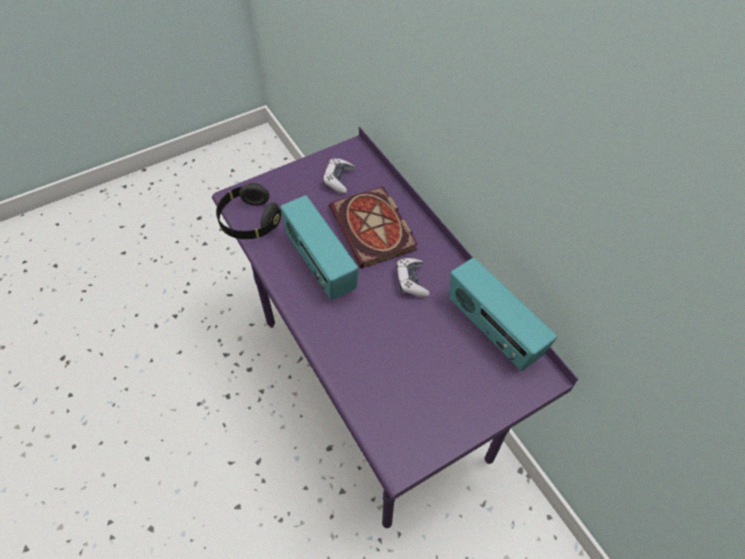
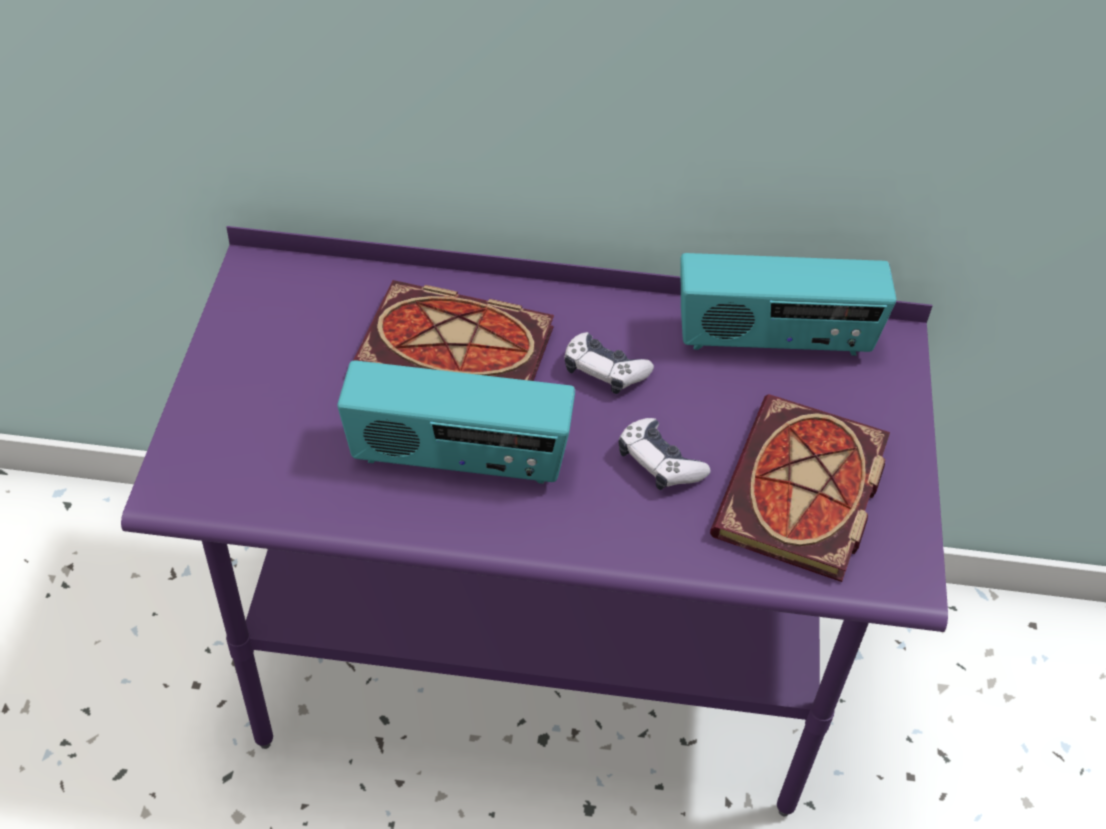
camera: 55 degrees left, 5 degrees down
black headphones [216,183,281,239] -> none
game controller [323,158,355,194] -> game controller moved to [618,418,711,490]
none -> book [710,394,890,582]

